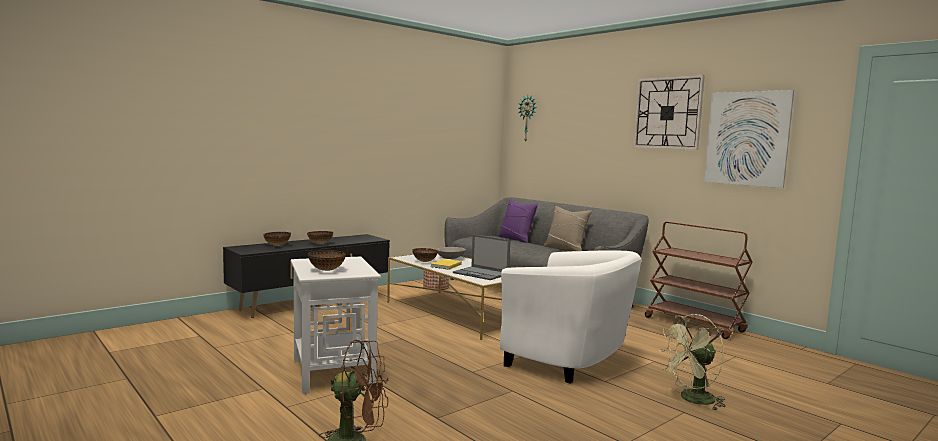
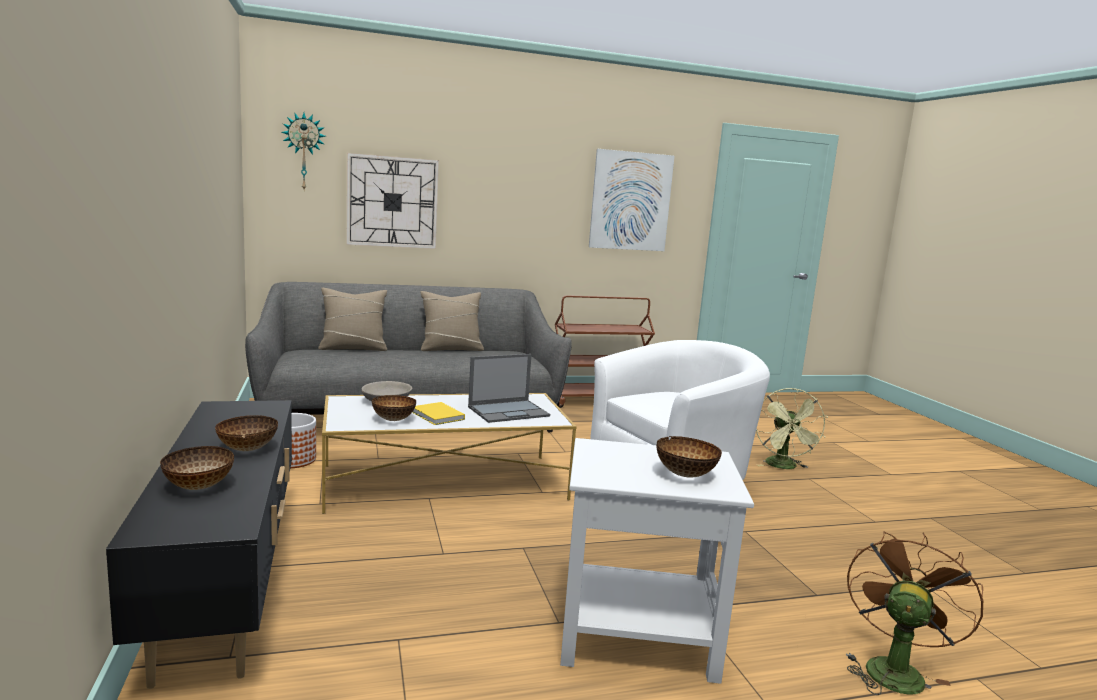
camera: 65 degrees left, 5 degrees up
purple pillow [498,200,538,243] -> beige pillow [318,288,387,351]
wall clock [633,75,705,150] -> wall clock moved to [347,153,439,249]

